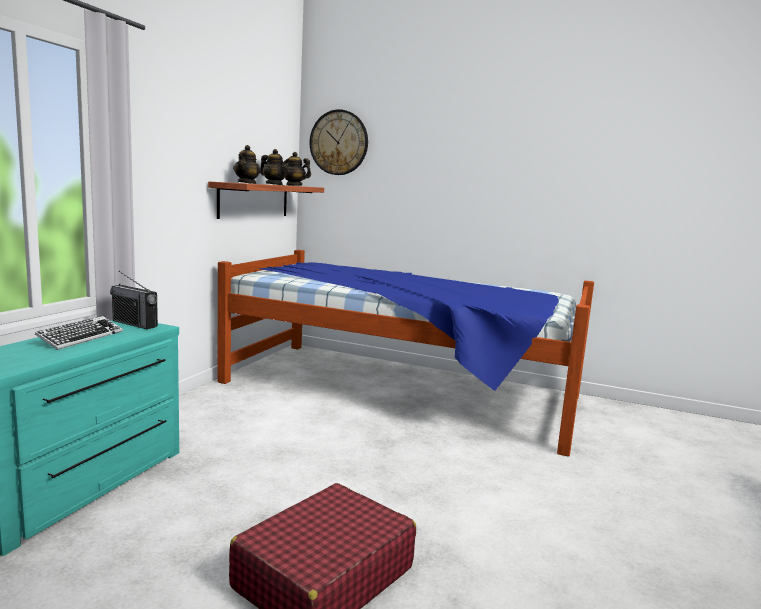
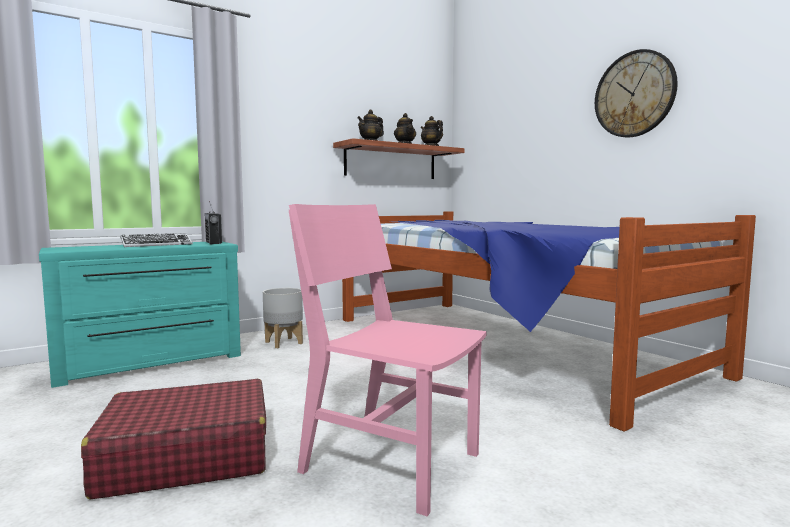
camera: 35 degrees right, 5 degrees down
wall clock [310,109,368,175] -> wall clock moved to [595,49,678,138]
none -> grey planter [263,288,303,348]
none -> pink chair [289,204,487,516]

